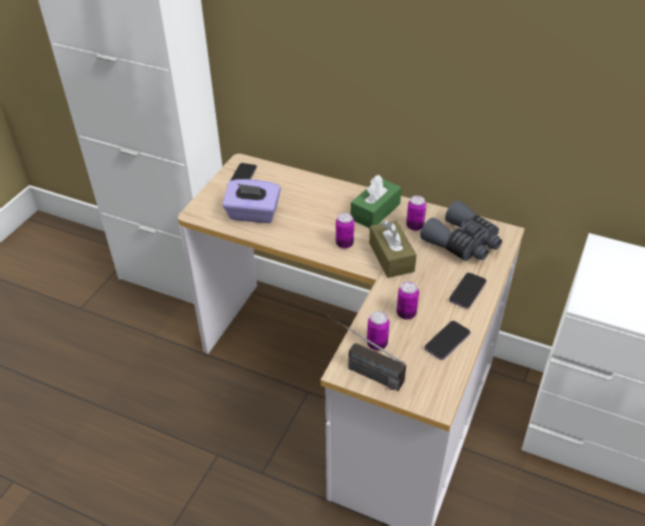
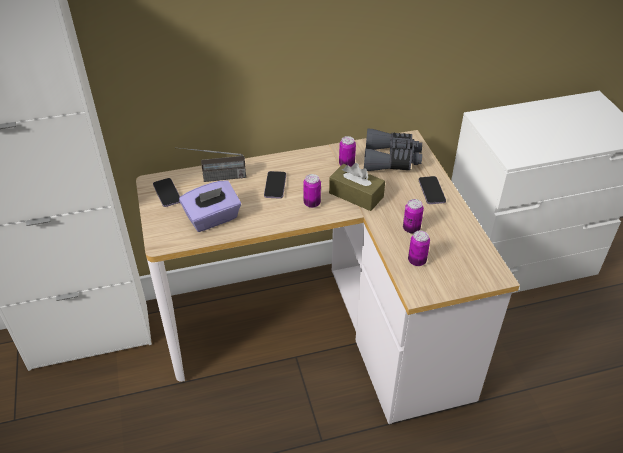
camera: 40 degrees left, 0 degrees up
radio [328,315,406,391] -> radio moved to [175,147,246,182]
green tissue box [351,175,402,228] -> none
phone [424,321,470,360] -> phone moved to [264,171,286,199]

